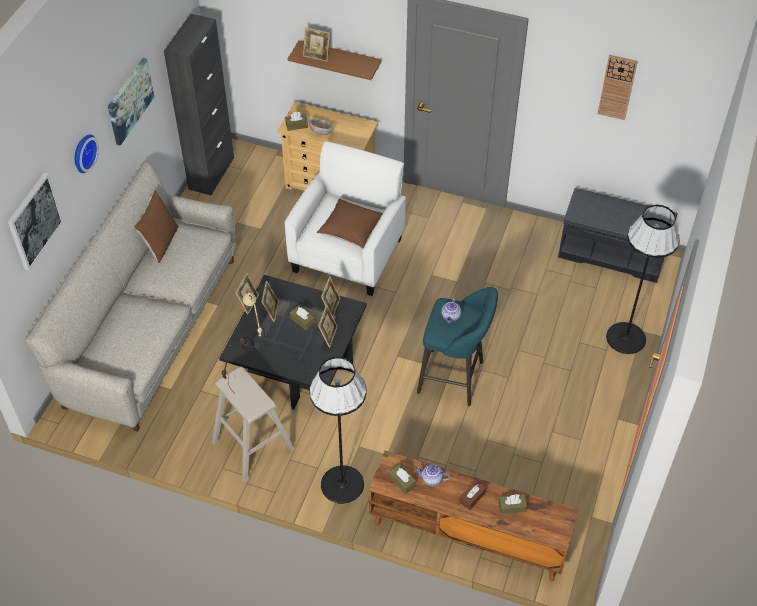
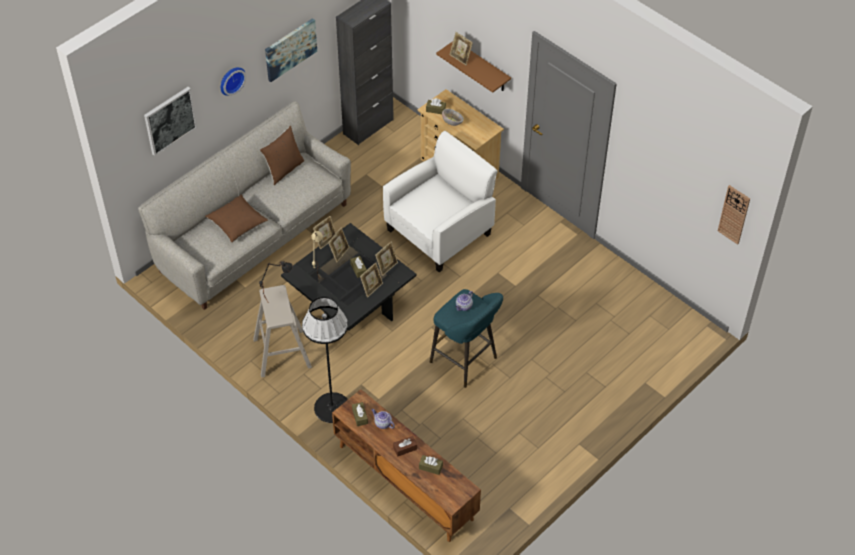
camera: 25 degrees right, 0 degrees up
brown pillow [317,199,383,249] -> brown pillow moved to [205,194,268,243]
grey bench [558,188,678,283] -> none
wall clock [598,55,638,120] -> wall clock moved to [718,185,750,245]
black floor lamp [606,205,680,354] -> none

